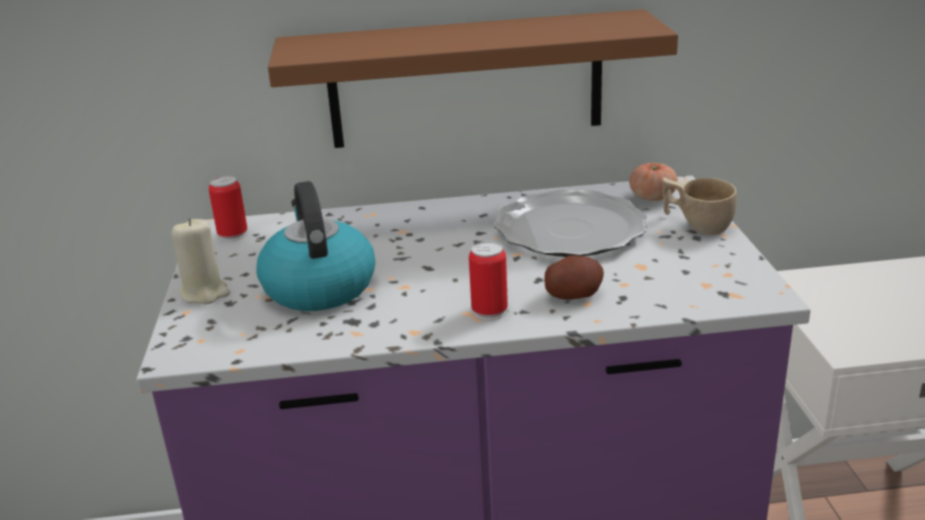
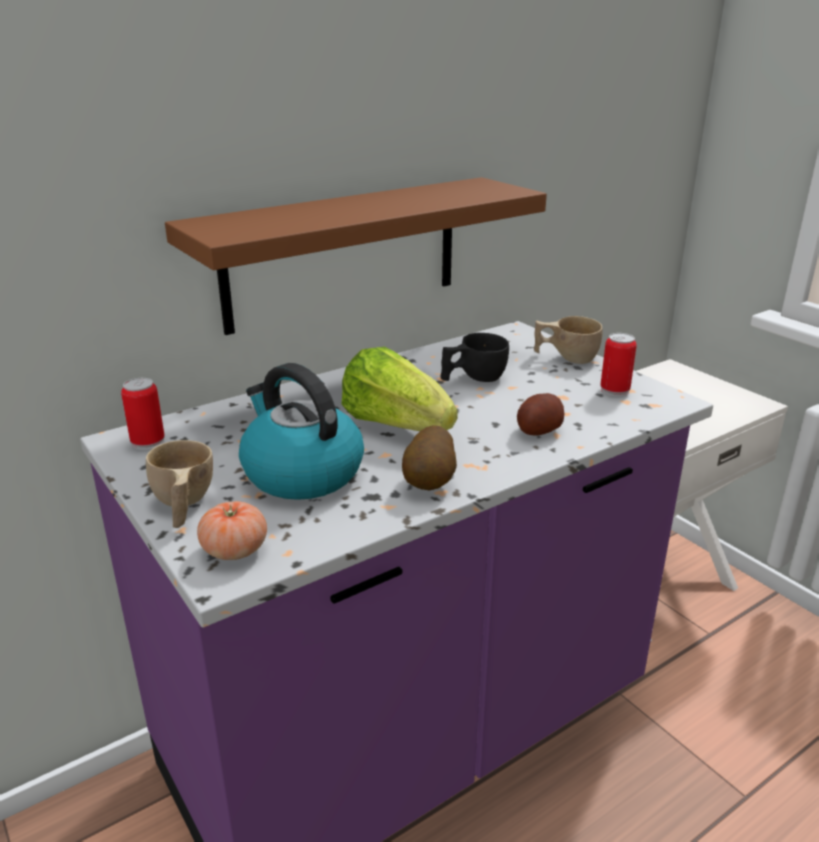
camera: 30 degrees left, 0 degrees up
beige candle [171,218,230,304] -> beige cup [146,440,213,528]
can [469,241,508,320] -> can moved to [600,333,637,397]
plate [494,189,647,257] -> black cup [440,333,509,382]
tomato [629,163,678,201] -> tomato moved to [197,501,267,560]
none -> lettuce [341,347,458,431]
none -> potato [402,425,457,491]

